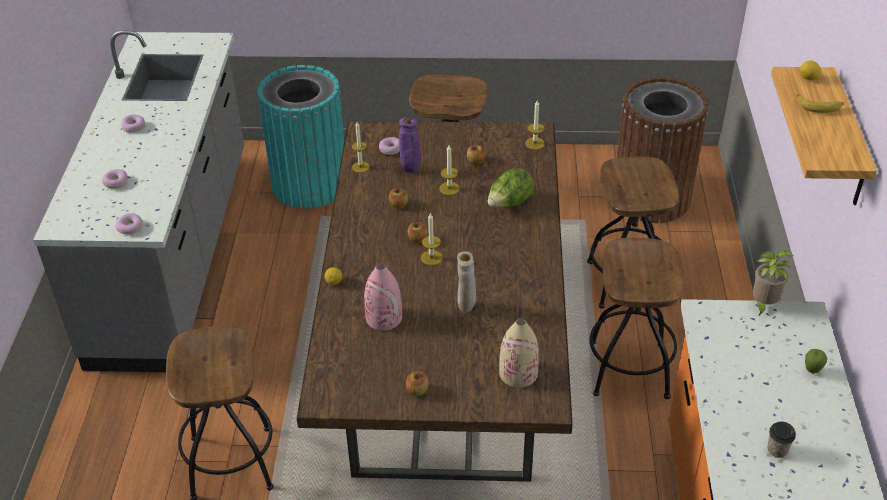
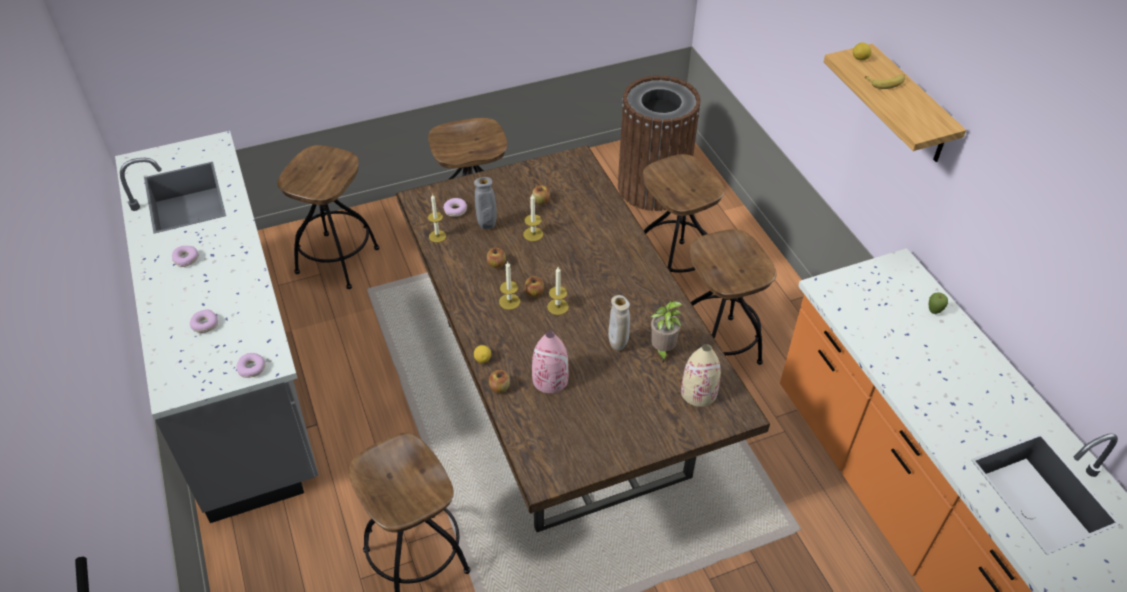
camera: 25 degrees left, 5 degrees up
turquoise trash can [257,65,344,209] -> brown stool [277,145,379,289]
purple vase [399,118,421,173] -> grey vase [474,177,497,229]
apple [406,371,429,396] -> apple moved to [489,370,510,393]
lettuce [488,168,534,207] -> none
candle [525,100,545,150] -> candle moved to [499,262,520,310]
potted plant [753,250,793,315] -> potted plant moved to [651,301,683,364]
cup [767,421,796,458] -> none

